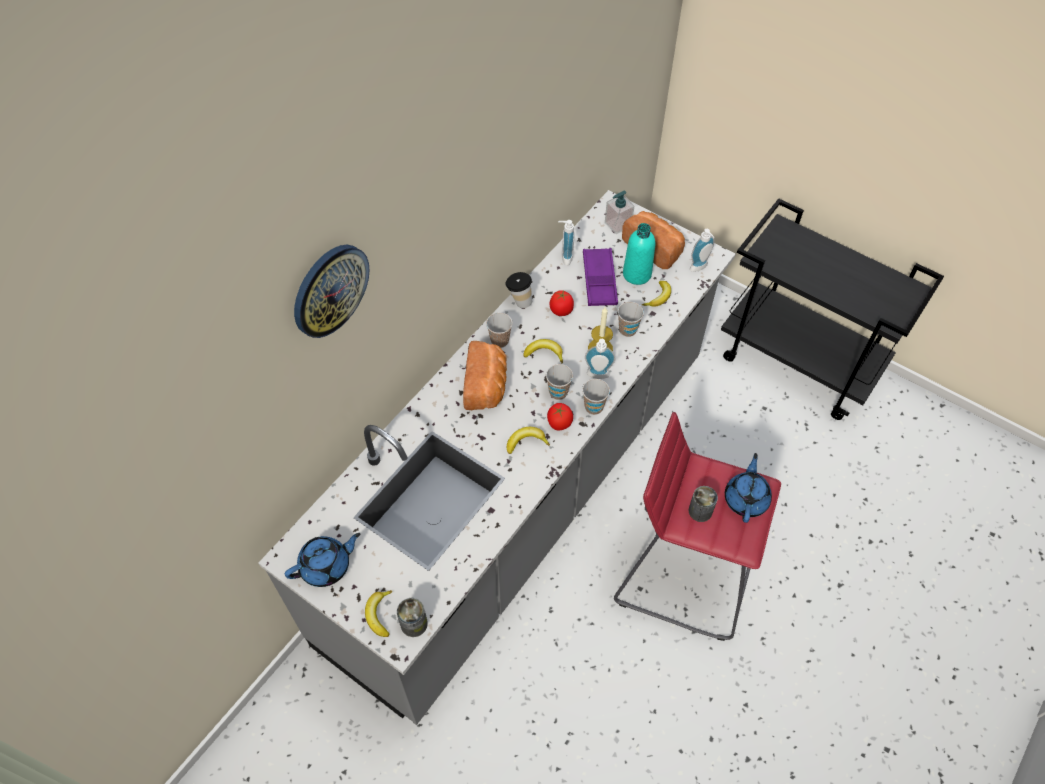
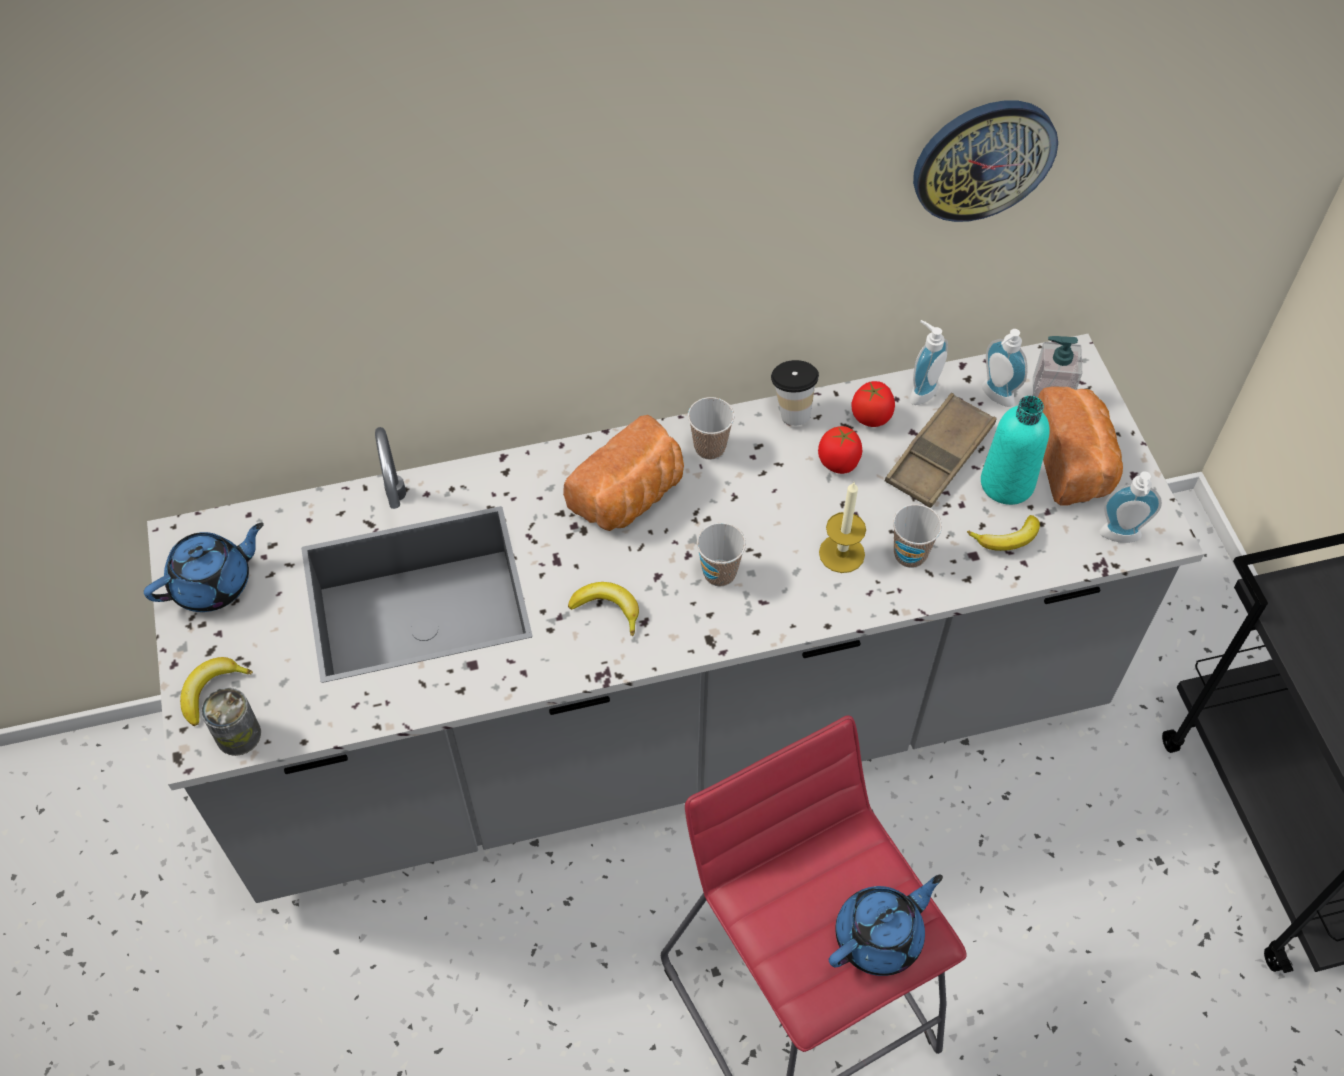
camera: 40 degrees right, 0 degrees up
blue teapot [285,533,360,587] -> blue teapot turned 45 degrees counterclockwise [144,522,264,612]
wall clock [294,245,370,338] -> wall clock moved to [913,101,1058,222]
banana [524,339,563,363] -> none
tomato [547,403,573,430] -> tomato moved to [852,381,895,427]
cup [582,379,610,415] -> none
purple tray [583,248,618,306] -> brown tray [885,393,997,508]
soap dispenser [585,339,615,379] -> soap dispenser moved to [982,329,1028,407]
can [688,486,718,522] -> none

